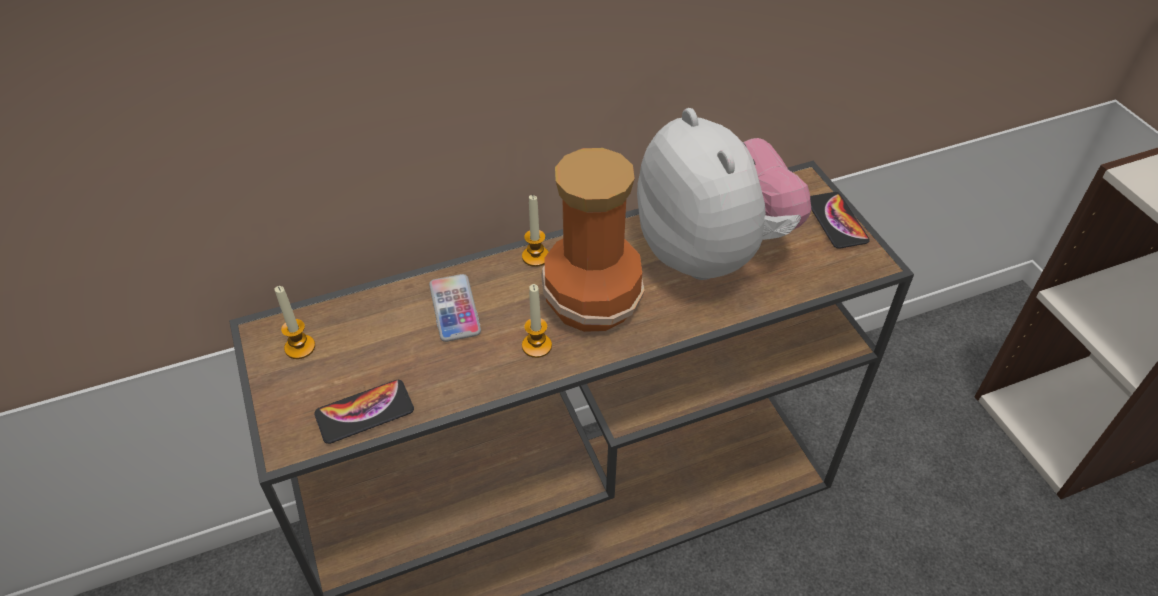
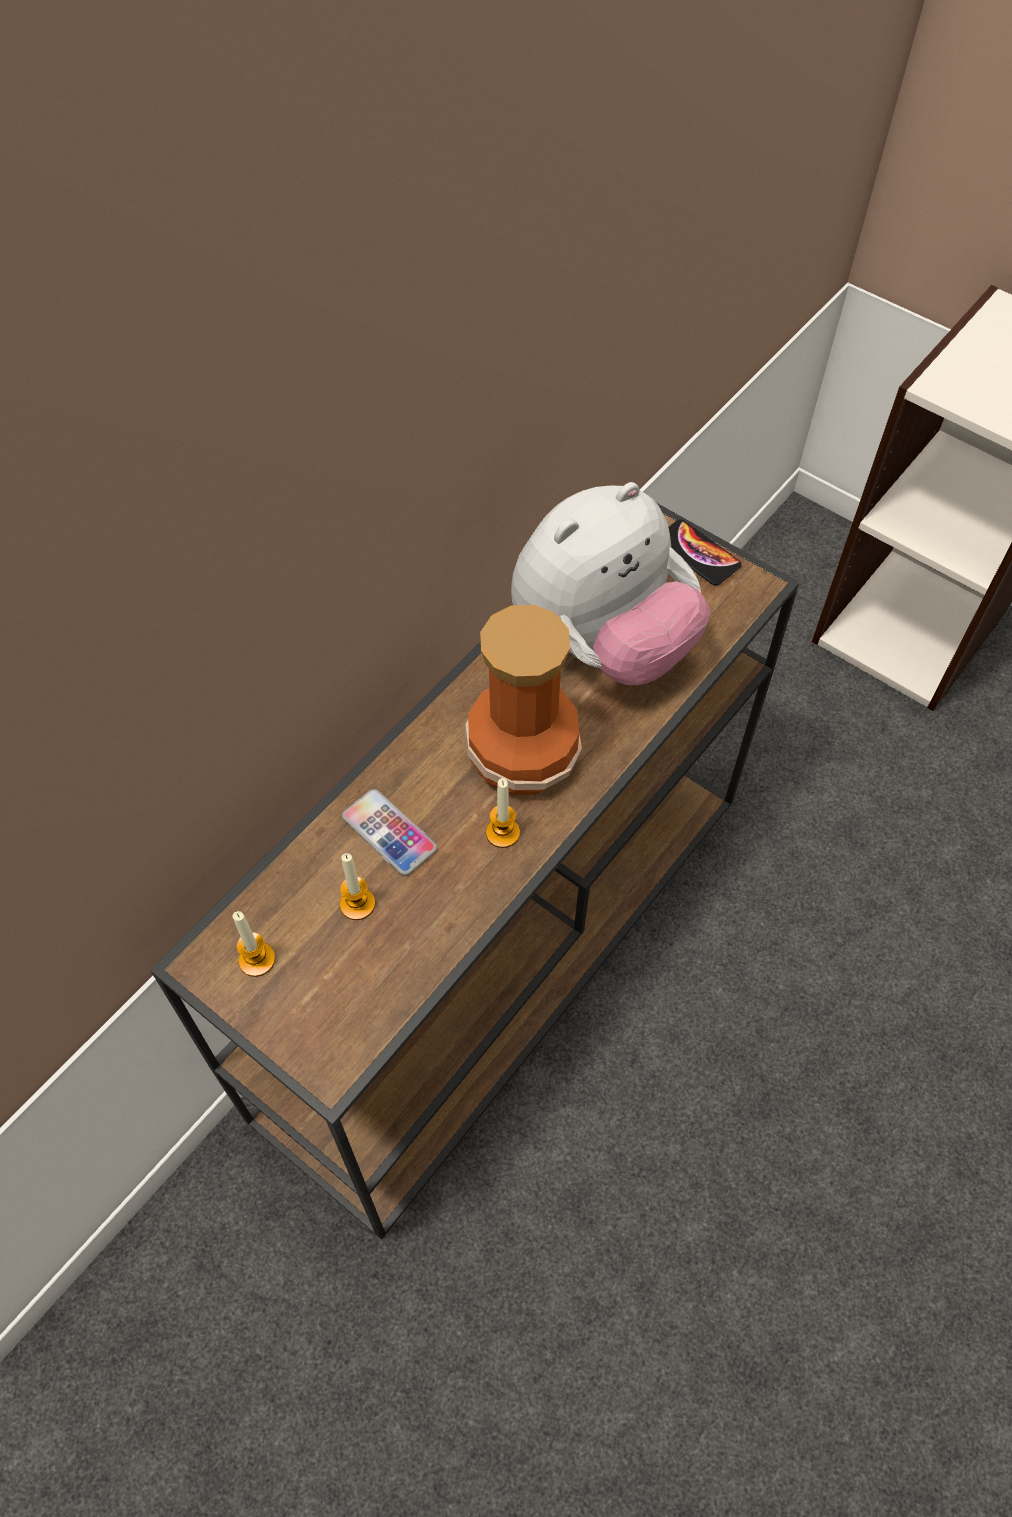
camera: 30 degrees left, 10 degrees up
phone [314,380,414,444] -> none
candle [522,195,549,267] -> candle moved to [340,853,375,920]
plush toy [637,108,811,280] -> plush toy turned 105 degrees clockwise [511,482,710,685]

